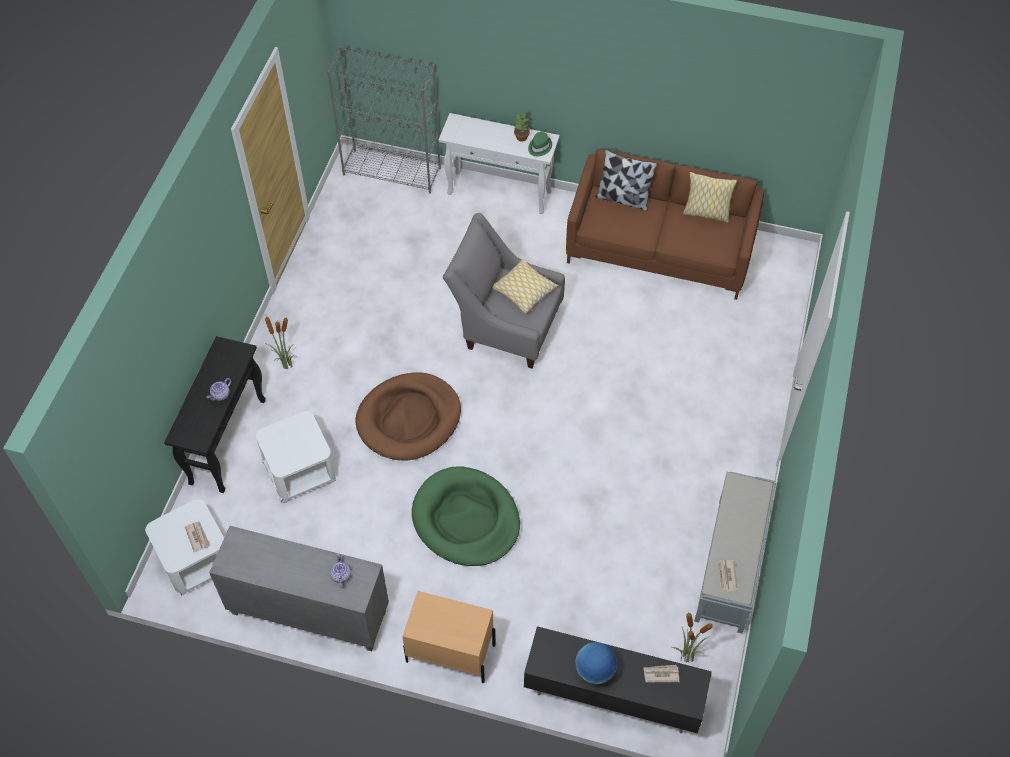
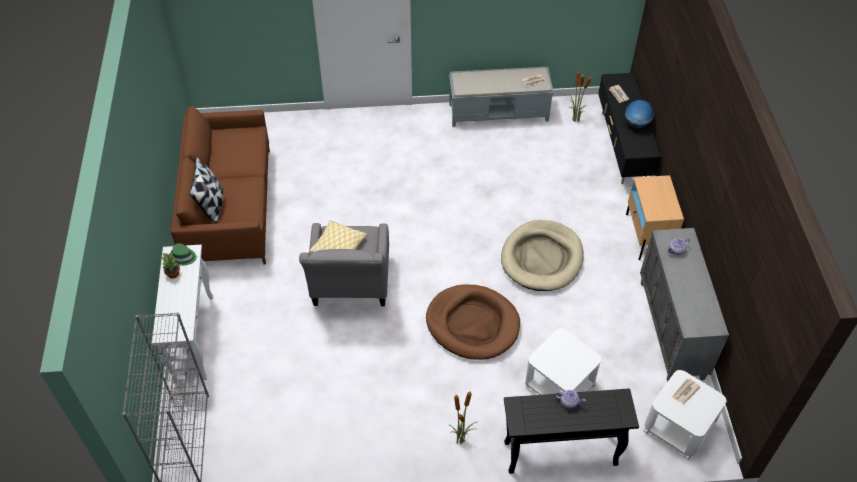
camera: 110 degrees left, 5 degrees down
green dog bed [412,467,520,566] -> beige dog bed [501,220,584,291]
pillow [683,172,737,223] -> none

